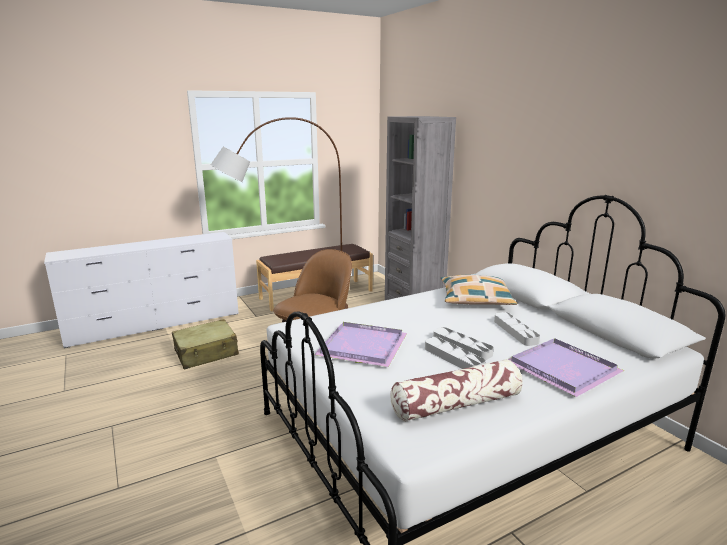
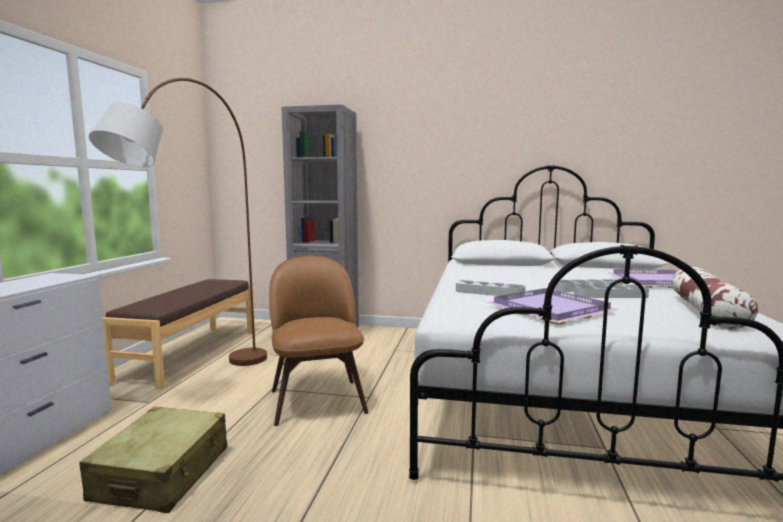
camera: 50 degrees left, 10 degrees down
pillow [441,275,517,305] -> none
grey tray [494,312,540,346] -> grey tray moved to [456,280,525,297]

